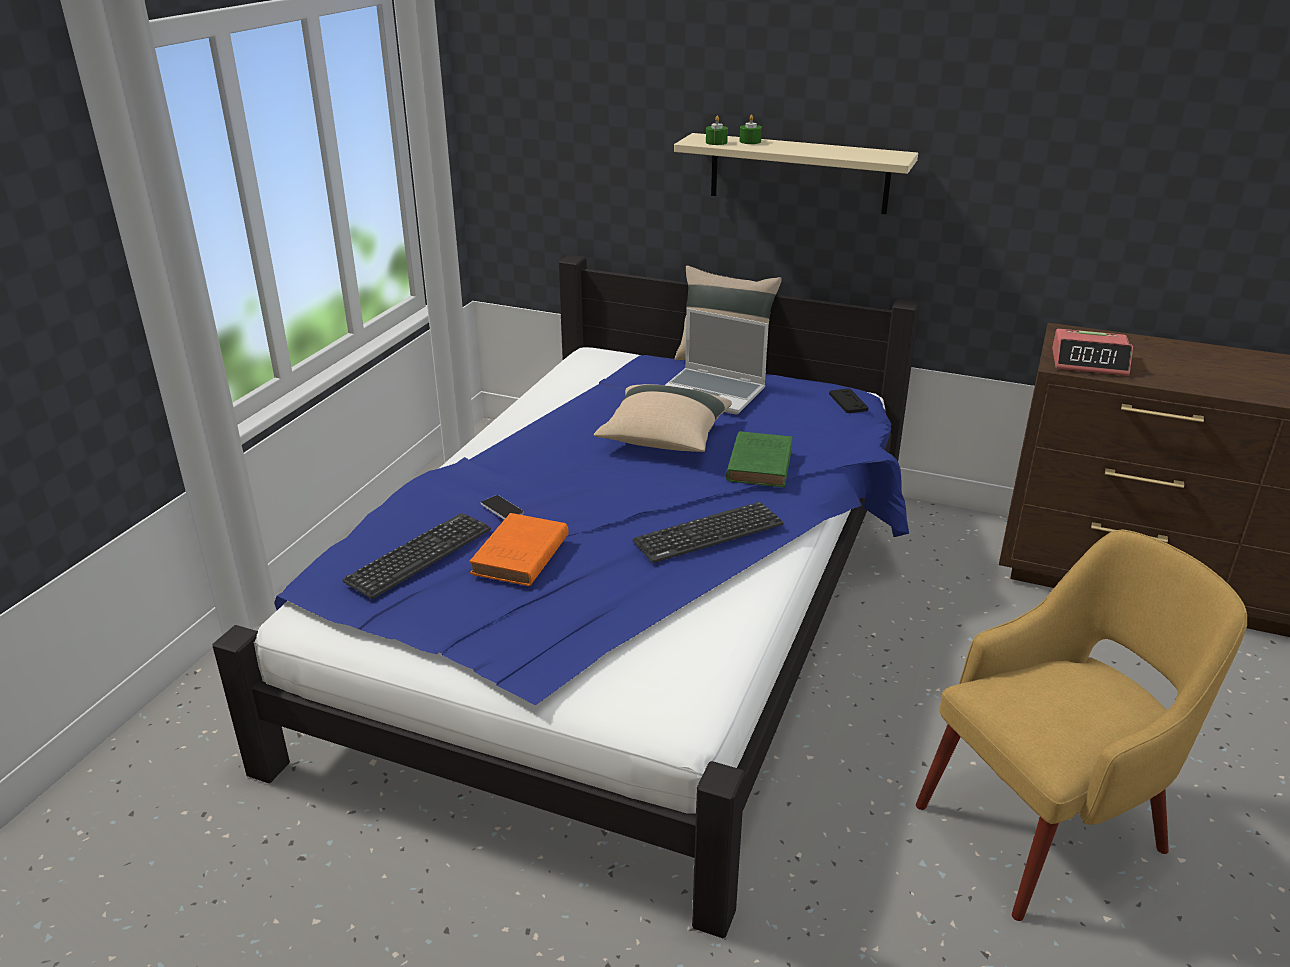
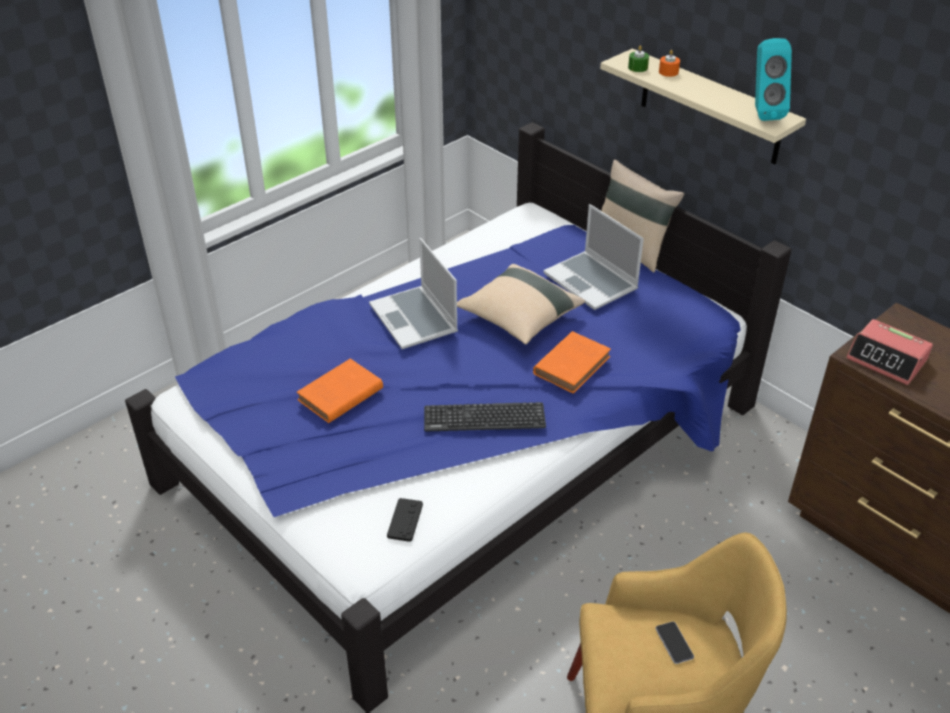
camera: 25 degrees right, 10 degrees up
keyboard [343,513,491,599] -> none
phone [481,495,524,520] -> phone moved to [655,621,694,664]
green book [726,431,793,487] -> orange book [533,331,611,394]
green candle [740,115,762,144] -> orange candle [659,50,680,77]
black game controller [829,388,868,413] -> black game controller moved to [387,498,423,542]
none -> laptop [369,238,458,349]
none -> turquoise speaker [755,38,792,121]

